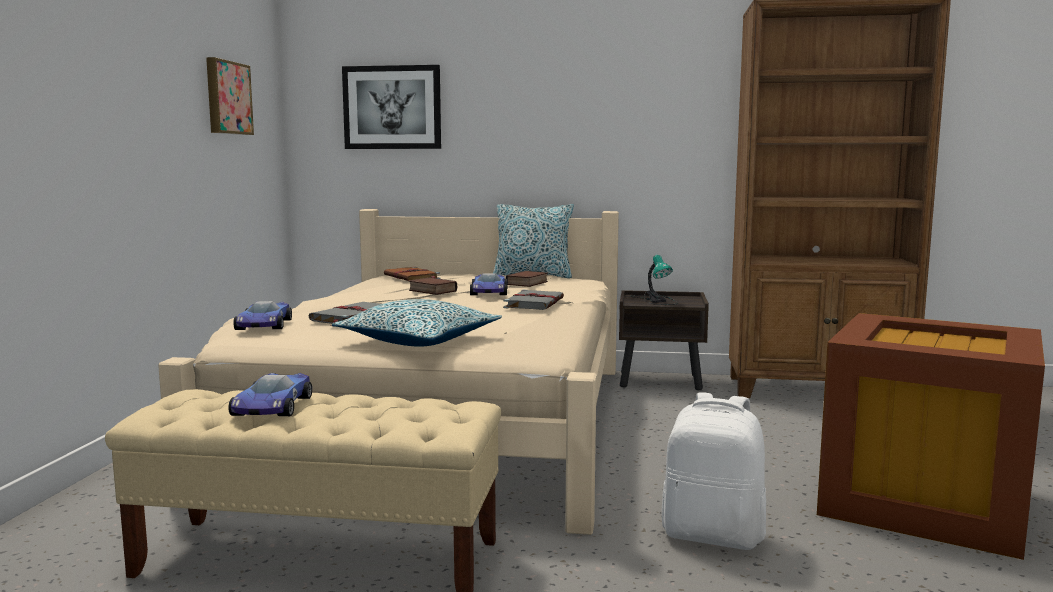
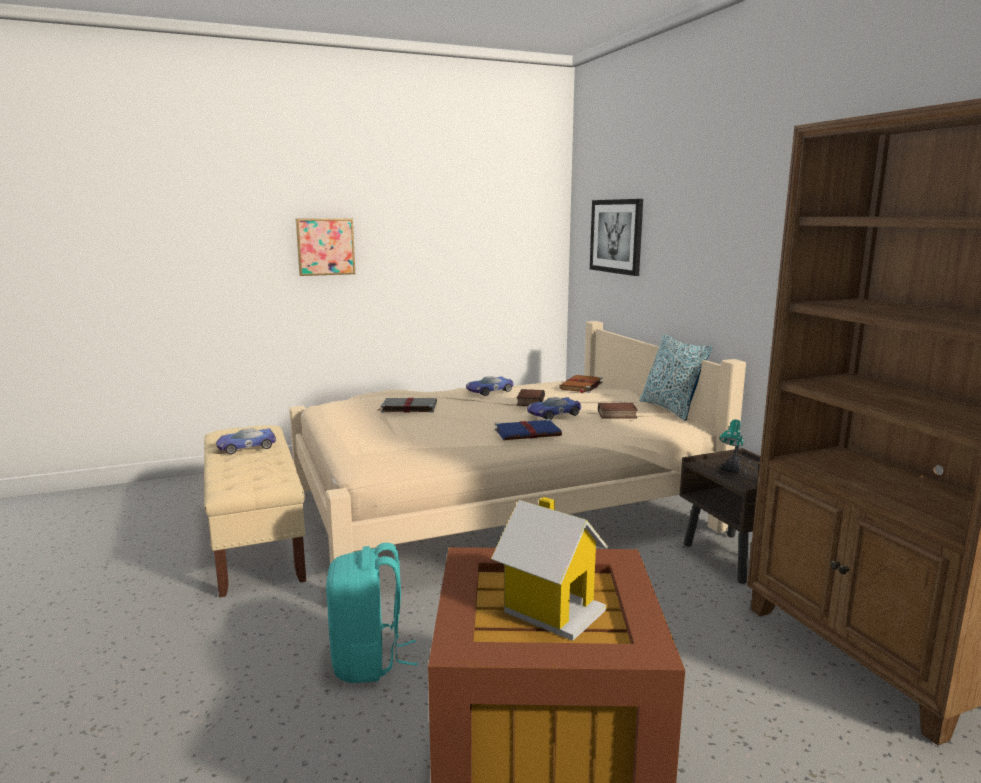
camera: 60 degrees right, 5 degrees up
picture [206,57,254,135] -> picture moved to [296,219,355,276]
toy car [233,301,292,330] -> toy car moved to [466,376,514,396]
pillow [332,299,502,347] -> none
grey book [503,290,564,310] -> blue book [495,419,562,440]
white backpack [661,393,766,550] -> turquoise backpack [326,543,418,683]
none -> toy house [491,497,608,641]

